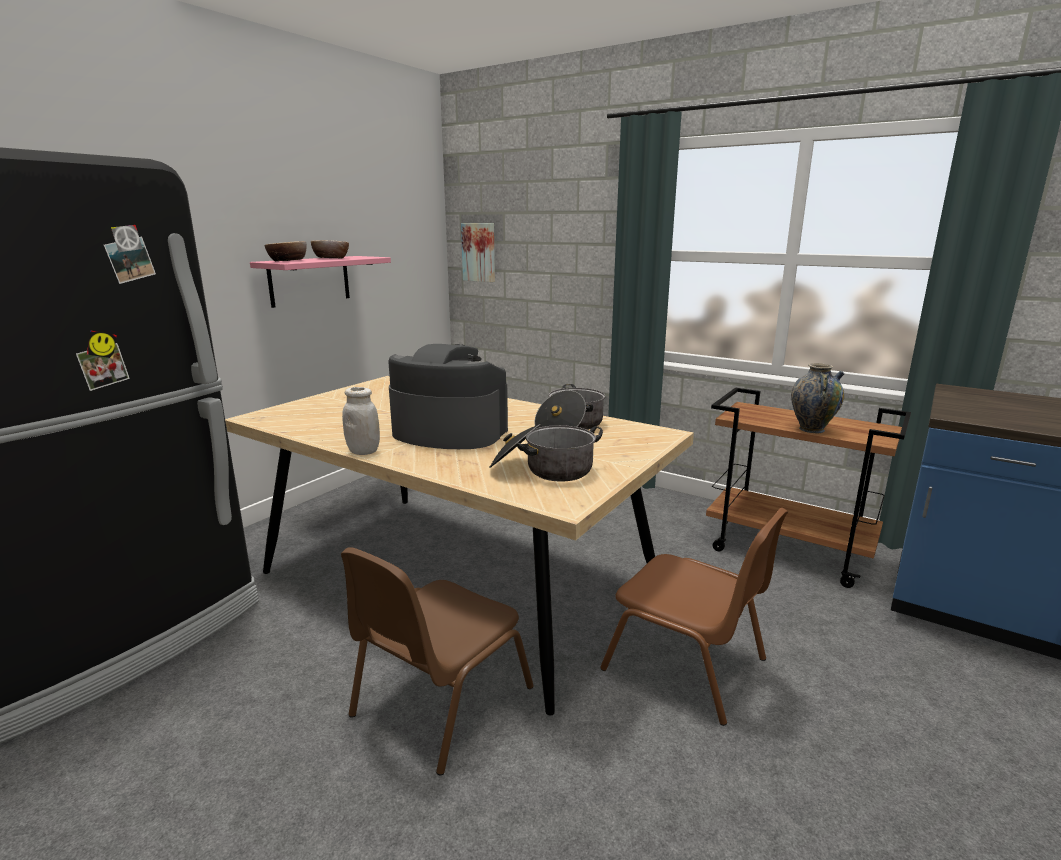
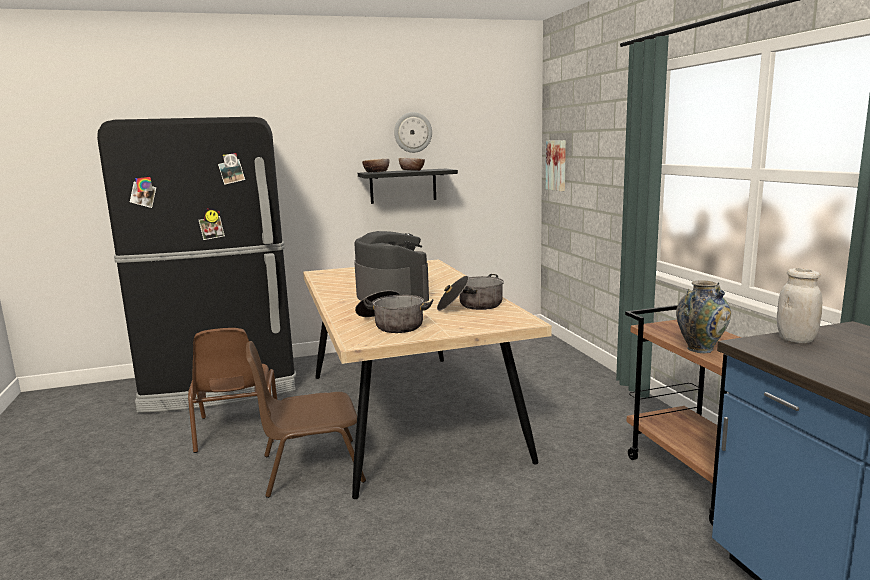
camera: 40 degrees right, 5 degrees down
pink shelf [250,256,391,308] -> black shelf [358,169,458,204]
white jar [342,387,380,455] -> white jar moved to [777,268,822,343]
brown chair [600,508,788,726] -> brown chair moved to [188,328,277,453]
none -> wall clock [394,112,432,153]

